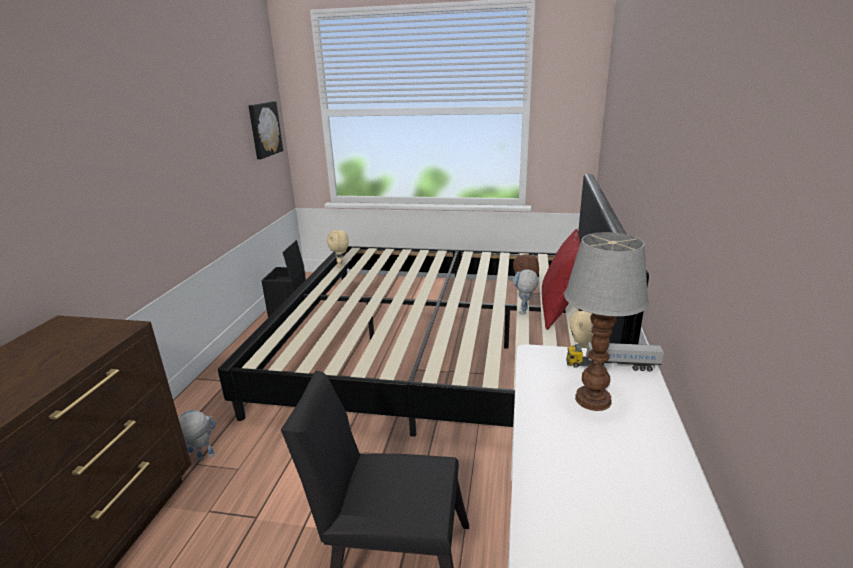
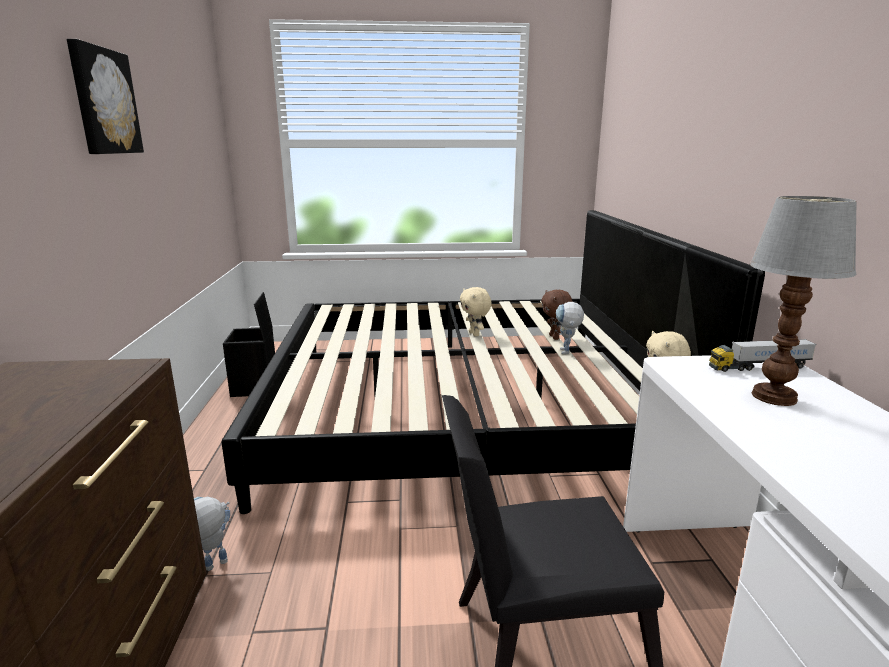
camera: 15 degrees left, 5 degrees down
picture [248,101,283,159] -> picture moved to [67,39,144,154]
beige plush toy [327,230,349,267] -> beige plush toy moved to [460,287,492,336]
red pillow [542,229,581,330] -> none

